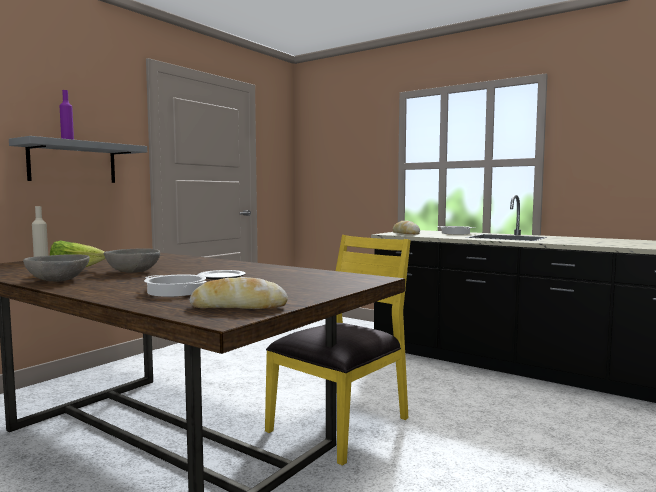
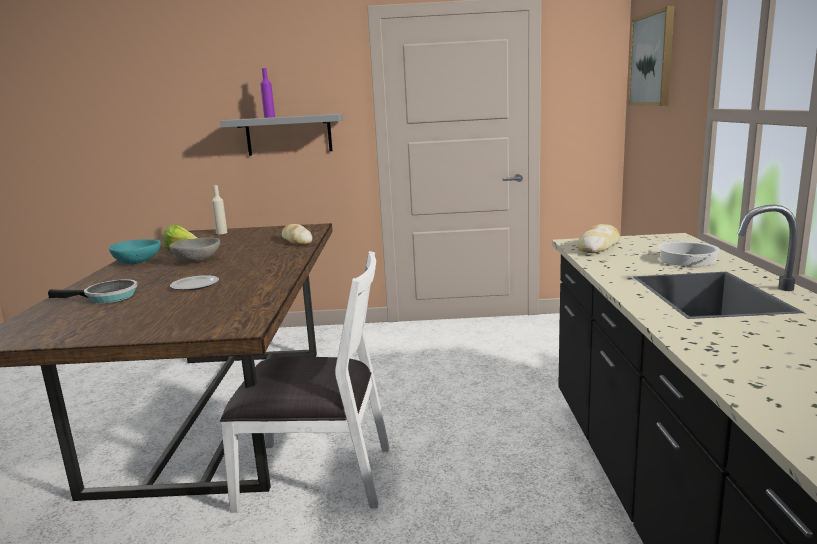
camera: 55 degrees right, 10 degrees up
grey bowl [23,254,90,282] -> turquoise bowl [109,239,161,264]
cooking pot [144,274,207,297] -> frying pan [48,279,138,303]
bread [190,277,288,309] -> bread moved to [282,224,312,244]
yellow chair [265,235,411,466] -> white chair [220,251,389,512]
none -> picture [628,6,675,106]

